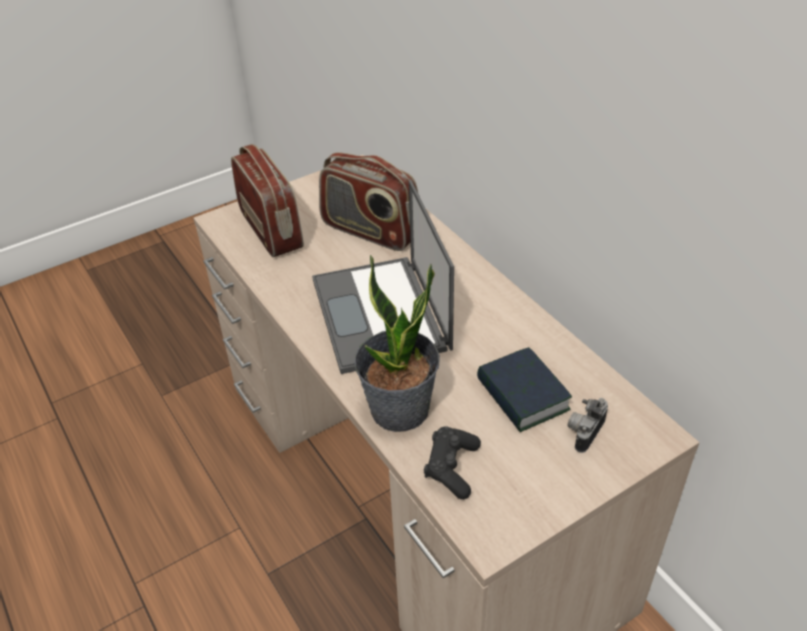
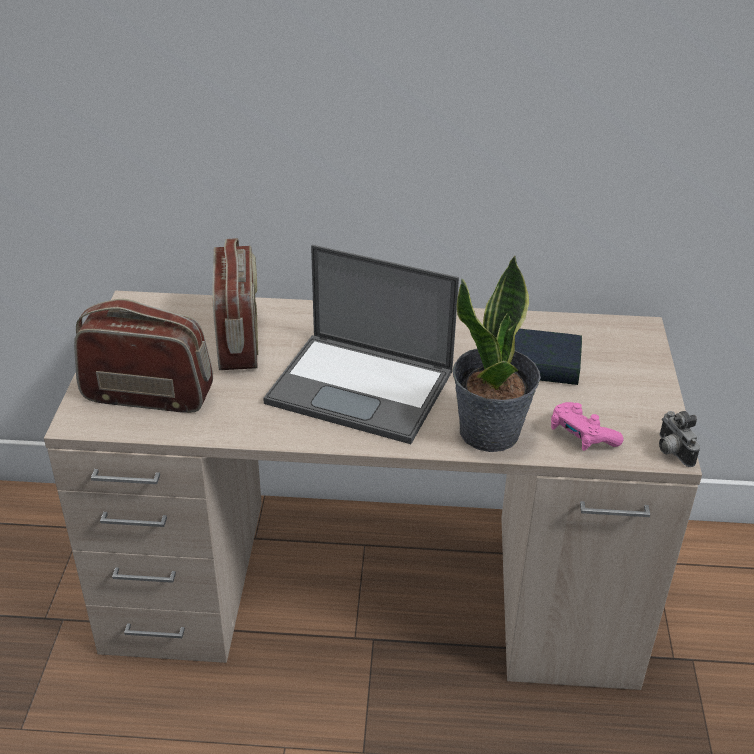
camera: 55 degrees left, 5 degrees down
radio [319,152,418,251] -> radio turned 75 degrees counterclockwise [212,238,258,370]
black game controller [424,427,481,499] -> pink game controller [551,402,623,451]
camera [568,398,608,453] -> camera moved to [659,411,700,467]

